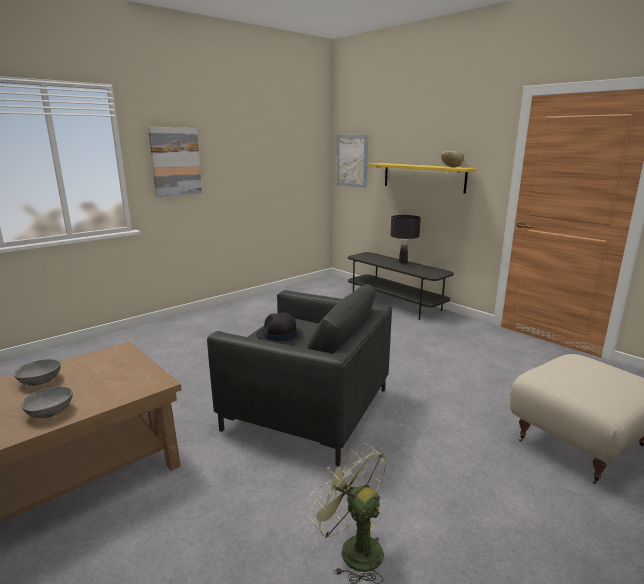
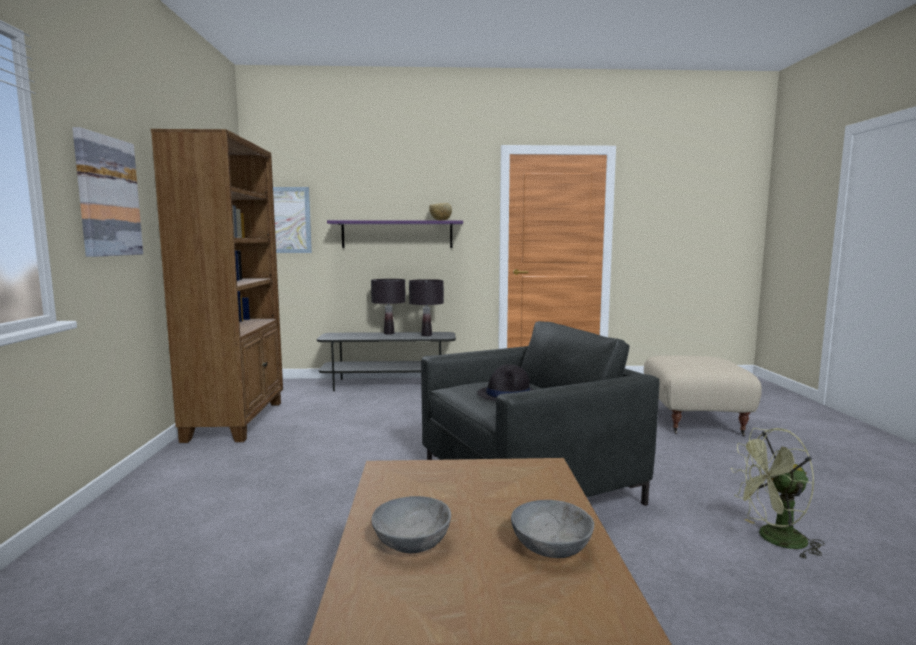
camera: 50 degrees left, 10 degrees down
yellow shelf [368,163,477,194] -> purple shelf [327,220,463,248]
none -> brown bookcase [151,129,283,443]
none -> black table lamp [409,279,444,336]

